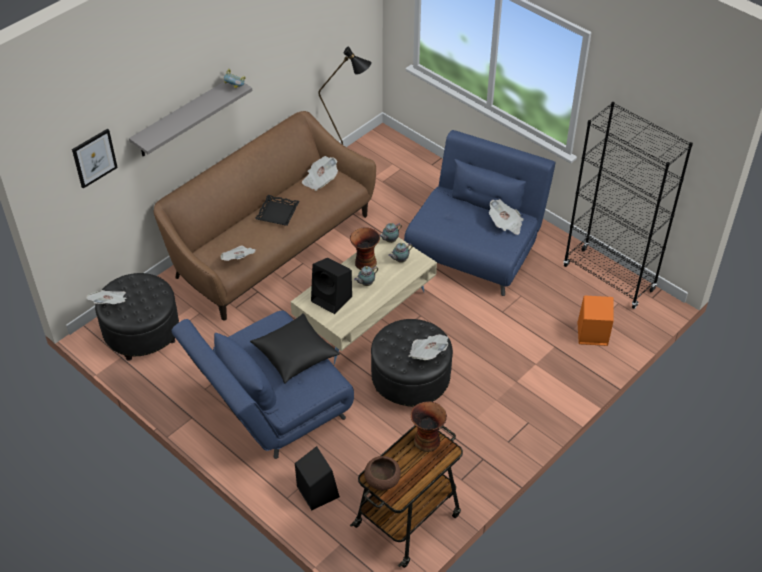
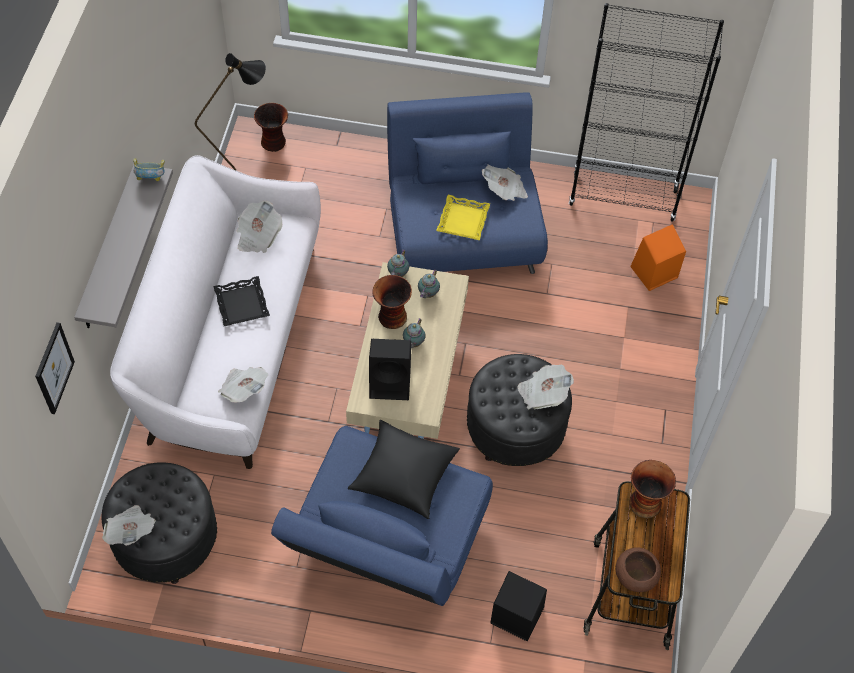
camera: 35 degrees left, 10 degrees up
brown sofa [154,111,376,321] -> white sofa [110,155,321,469]
none -> vase [254,103,288,152]
none -> yellow tray [436,195,490,240]

